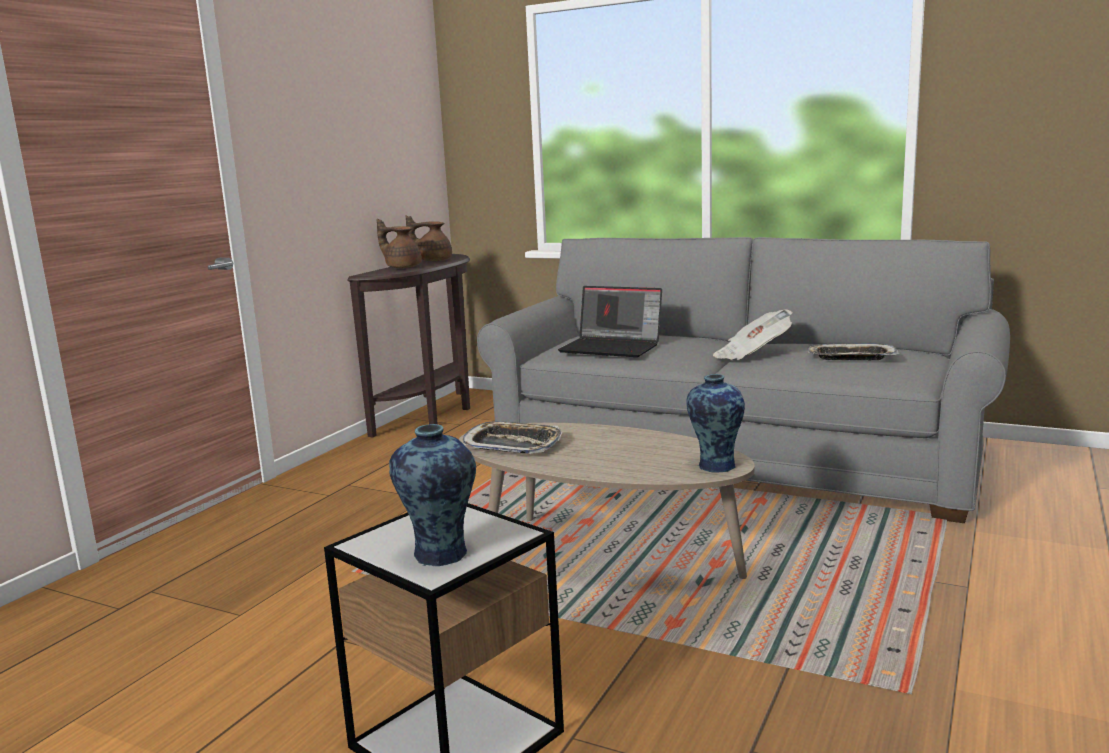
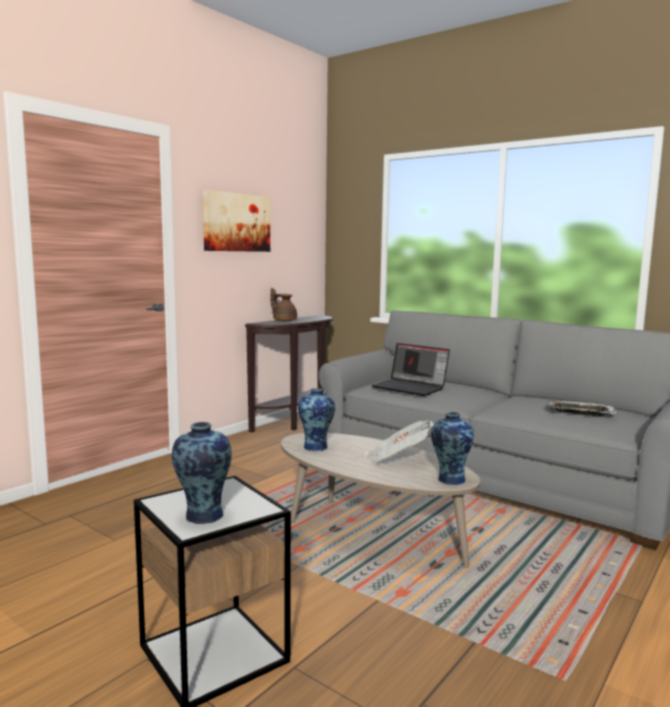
camera: 10 degrees right, 5 degrees down
brown teapot [406,215,452,261] -> none
tray [463,421,562,454] -> vase [298,388,335,451]
newspaper [713,310,793,360] -> newspaper moved to [364,421,434,463]
none -> picture [203,190,270,252]

